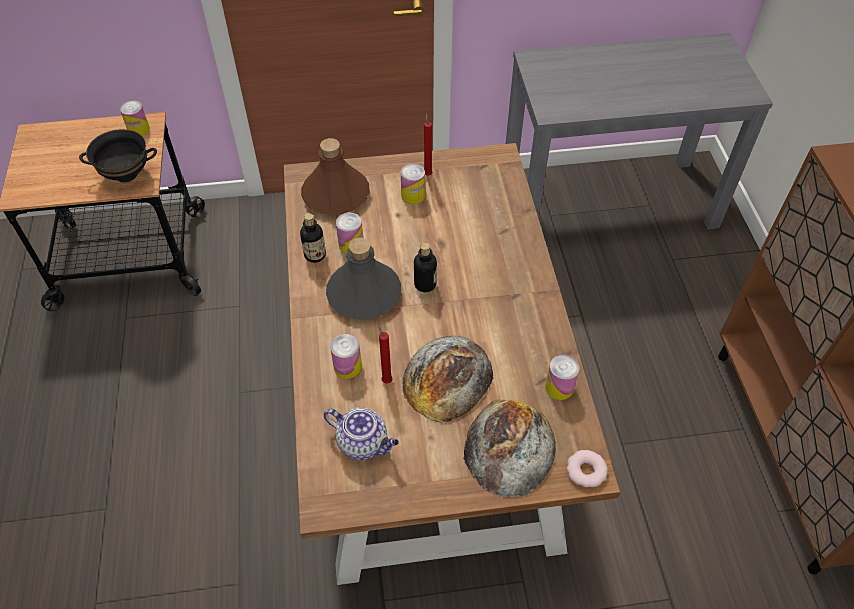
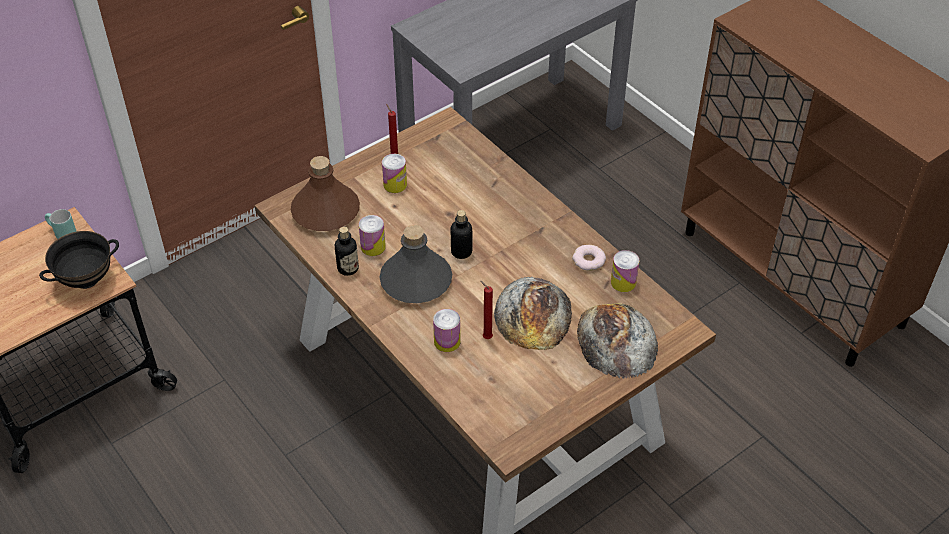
camera: 30 degrees left, 5 degrees down
can [120,100,150,136] -> turquoise mug [45,209,76,239]
teapot [324,408,399,461] -> none
donut [566,450,608,487] -> donut moved to [572,245,606,271]

